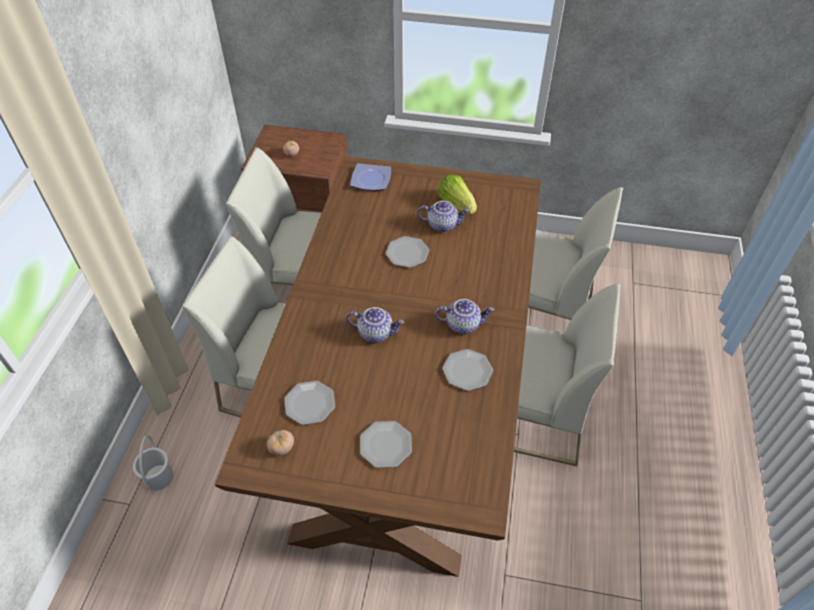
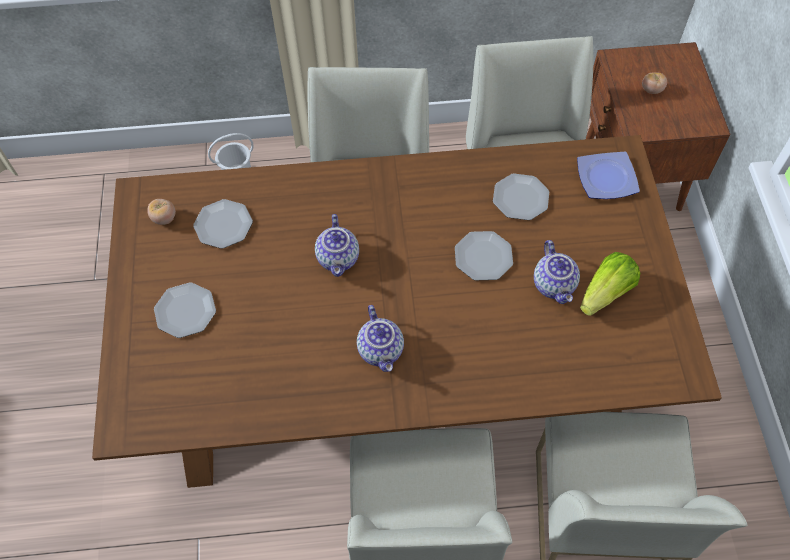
camera: 75 degrees right, 10 degrees up
plate [442,349,493,391] -> plate moved to [493,174,549,220]

